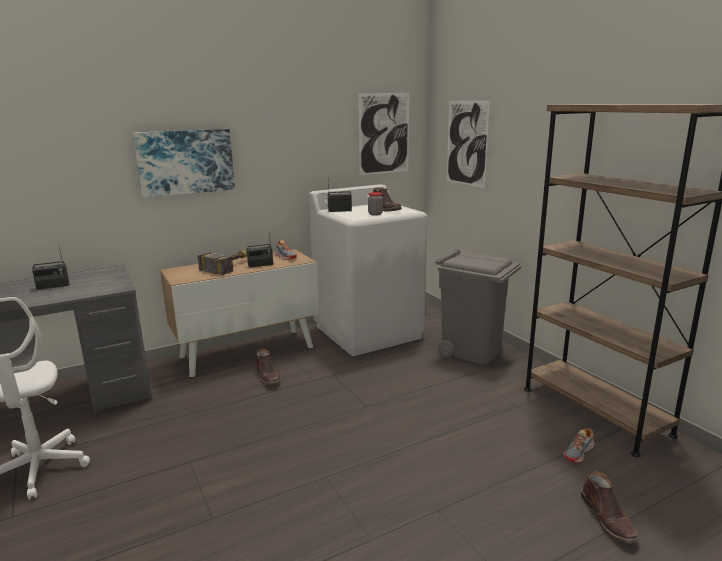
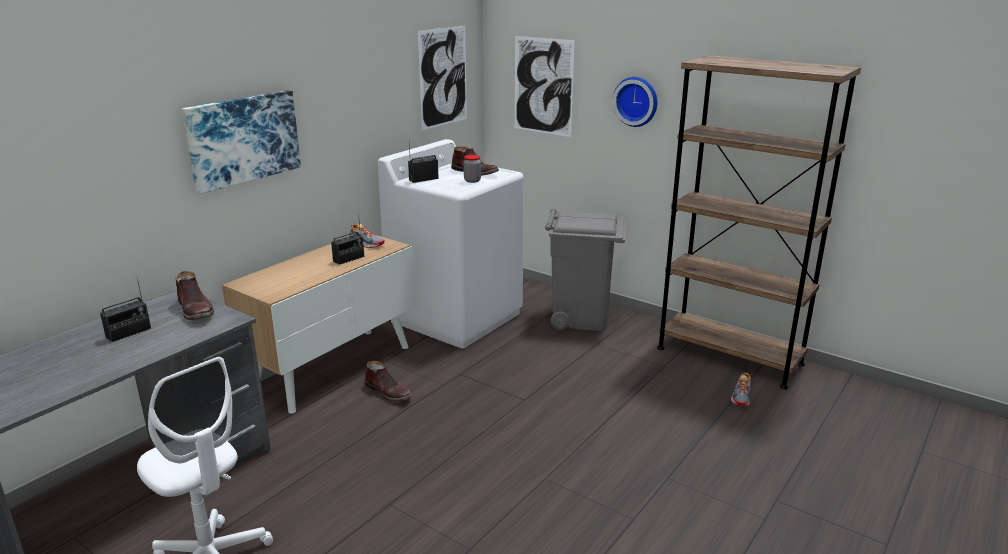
camera: 25 degrees left, 5 degrees up
hammer [197,250,247,275] -> none
brown boot [581,470,639,543] -> brown boot moved to [175,271,214,320]
none -> wall clock [613,77,657,127]

